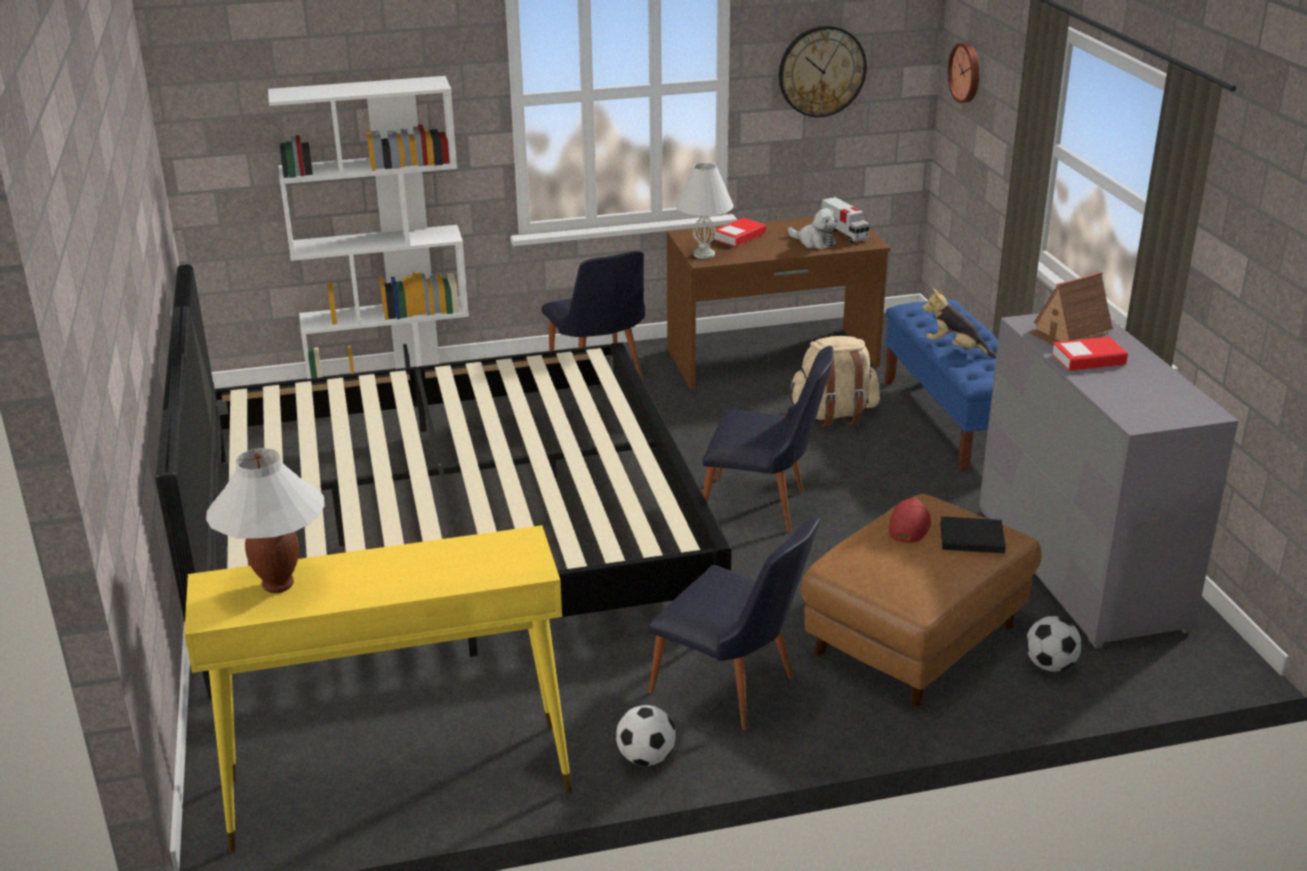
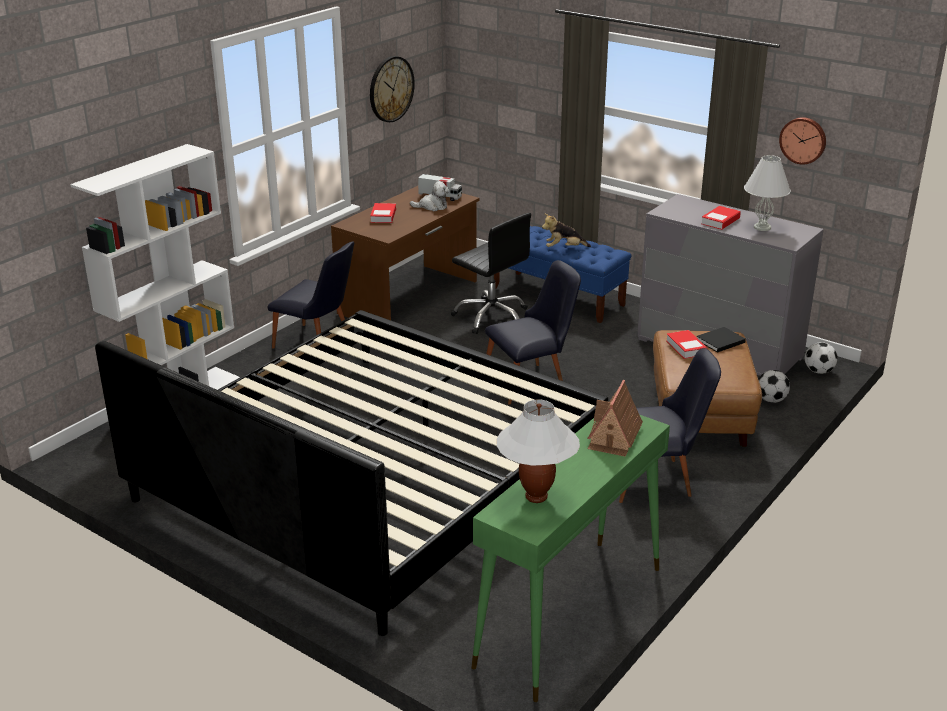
camera: 40 degrees left, 0 degrees up
yellow console table [184,525,572,853] -> green console table [471,415,670,702]
football [616,705,676,766] -> football moved to [805,342,838,374]
white table lamp [676,163,734,259] -> white table lamp moved to [744,155,791,231]
beige backpack [789,336,880,427] -> black office chair [451,213,531,334]
red cap [889,498,931,543] -> book [666,330,708,359]
wall clock [948,43,979,103] -> wall clock moved to [779,117,826,165]
toy house [1028,272,1113,346] -> toy house moved to [587,380,643,456]

